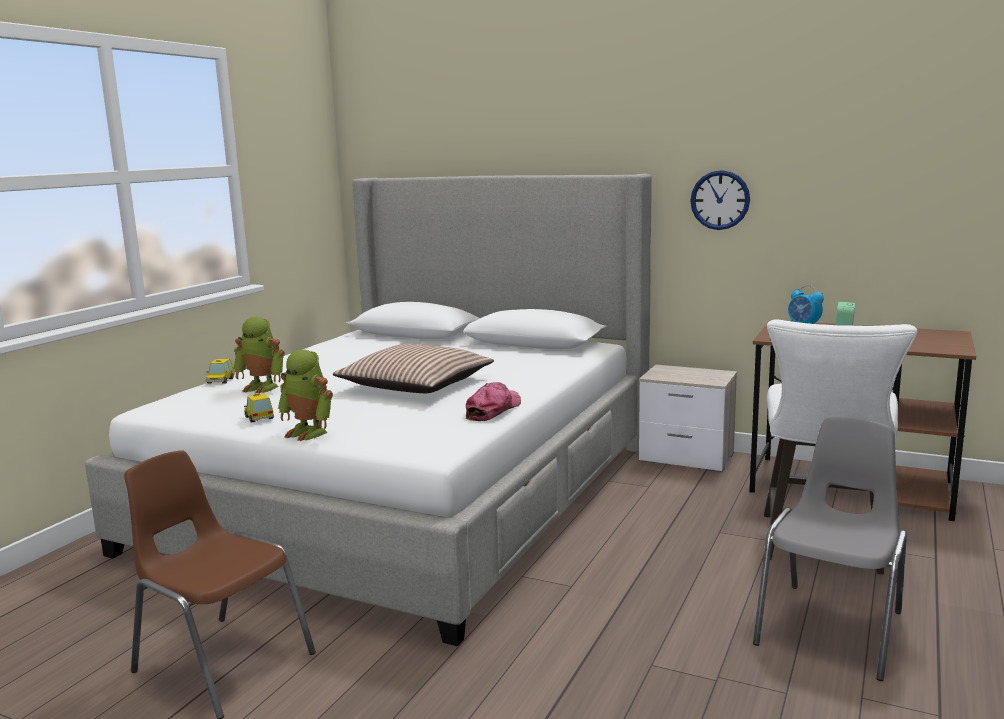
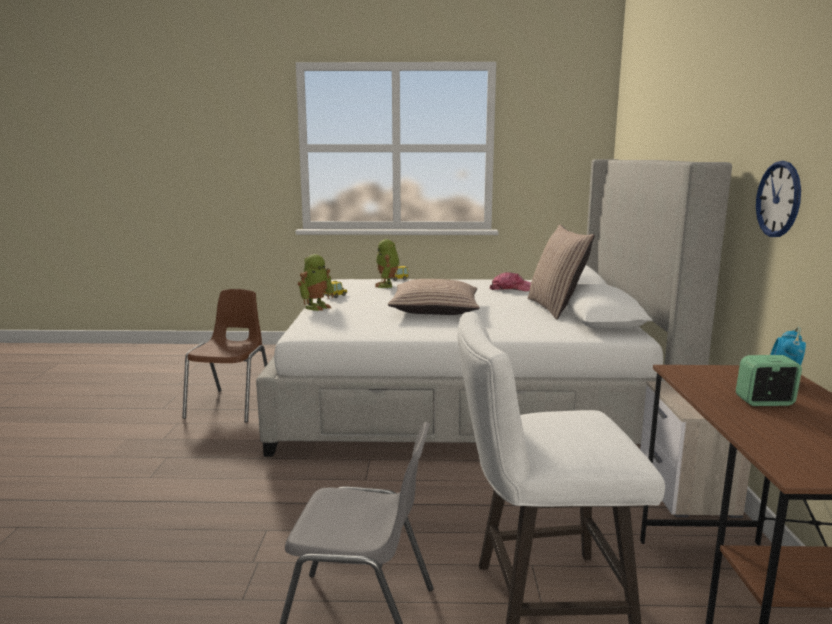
camera: 65 degrees right, 0 degrees up
toy robot [278,349,333,441] -> toy robot turned 150 degrees counterclockwise [298,254,334,311]
cap [466,382,521,421] -> cap moved to [490,272,531,291]
none -> pillow [528,225,595,320]

